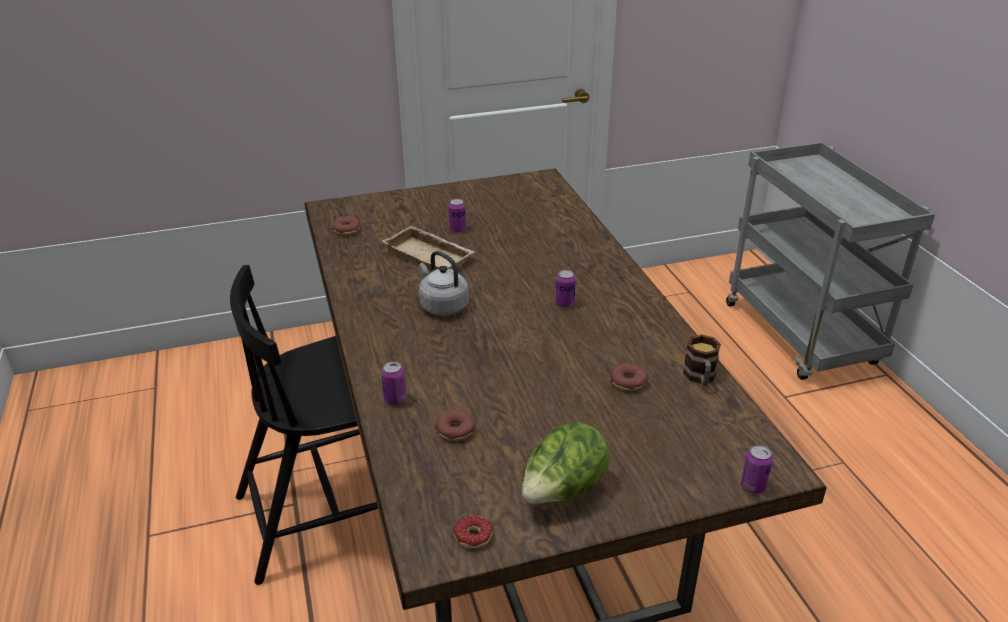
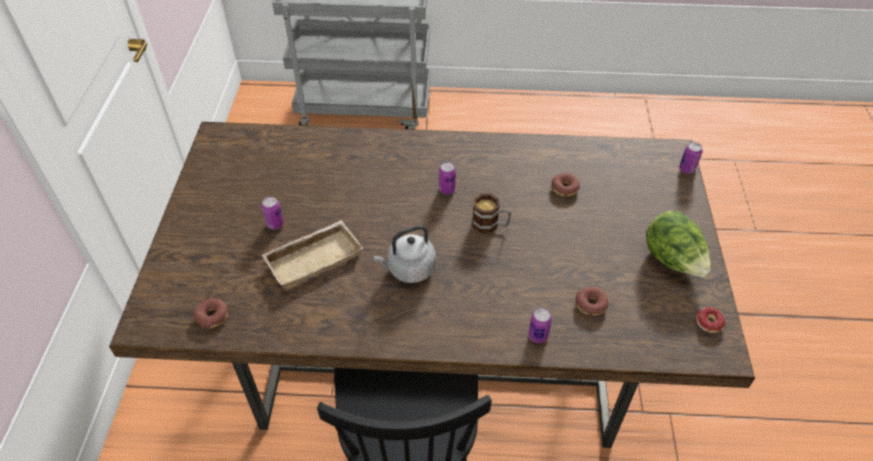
camera: 70 degrees left, 15 degrees up
mug [683,334,721,386] -> mug moved to [472,193,511,233]

